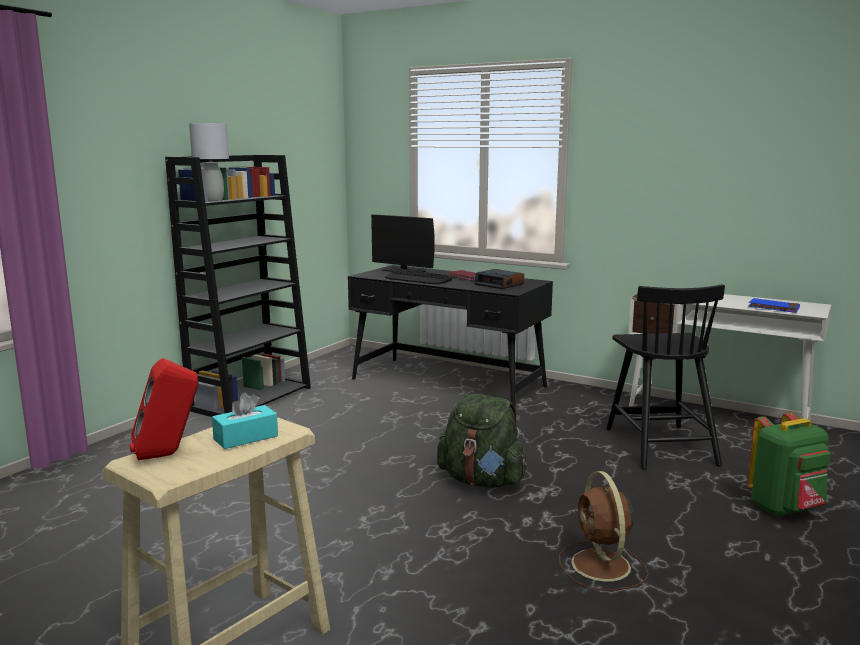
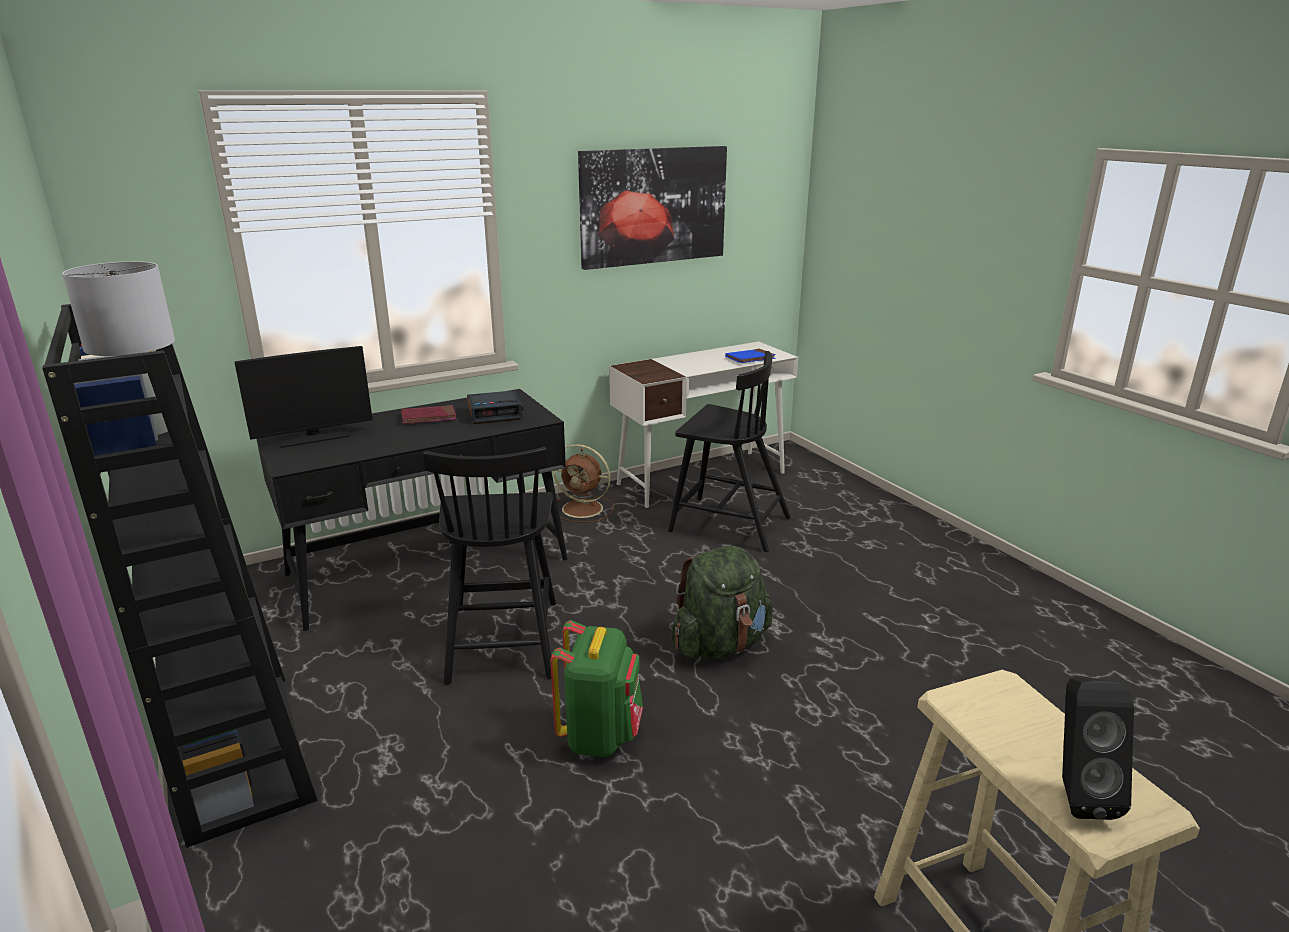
camera: 60 degrees left, 10 degrees up
red speaker [130,358,198,460] -> black speaker [1062,676,1134,820]
turquoise tissue box [212,393,278,449] -> none
keyboard [385,270,453,284] -> none
brown fan [559,471,649,590] -> brown fan moved to [553,444,614,523]
green backpack [747,412,831,516] -> green backpack moved to [551,620,643,757]
none -> black chair [423,447,556,685]
none -> picture [578,146,727,270]

